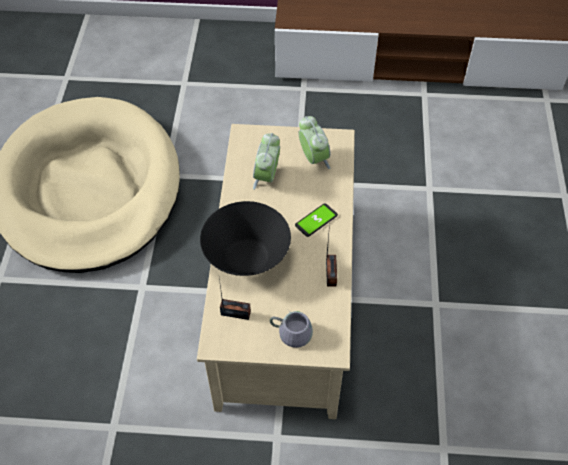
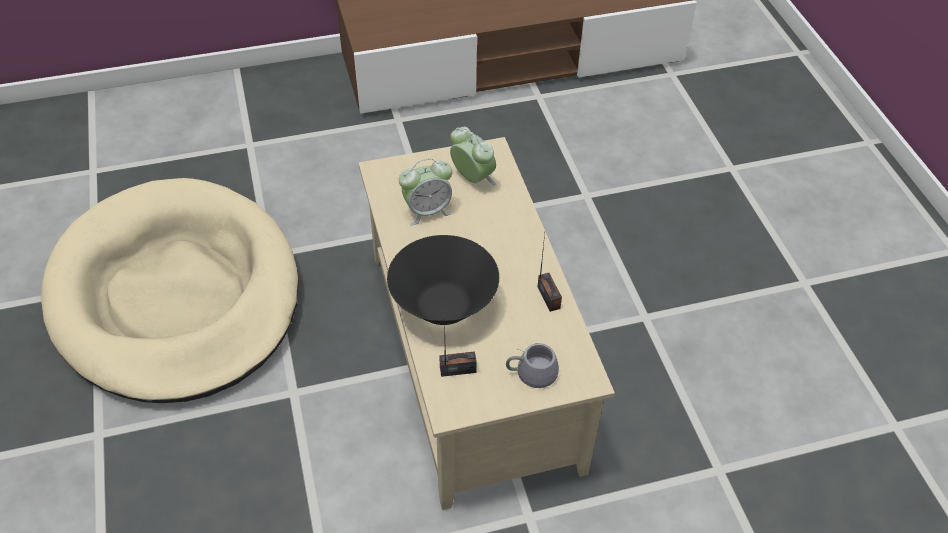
camera: 20 degrees left, 5 degrees down
alarm clock [253,133,280,190] -> alarm clock turned 105 degrees counterclockwise [399,158,453,225]
phone [295,203,338,237] -> none

